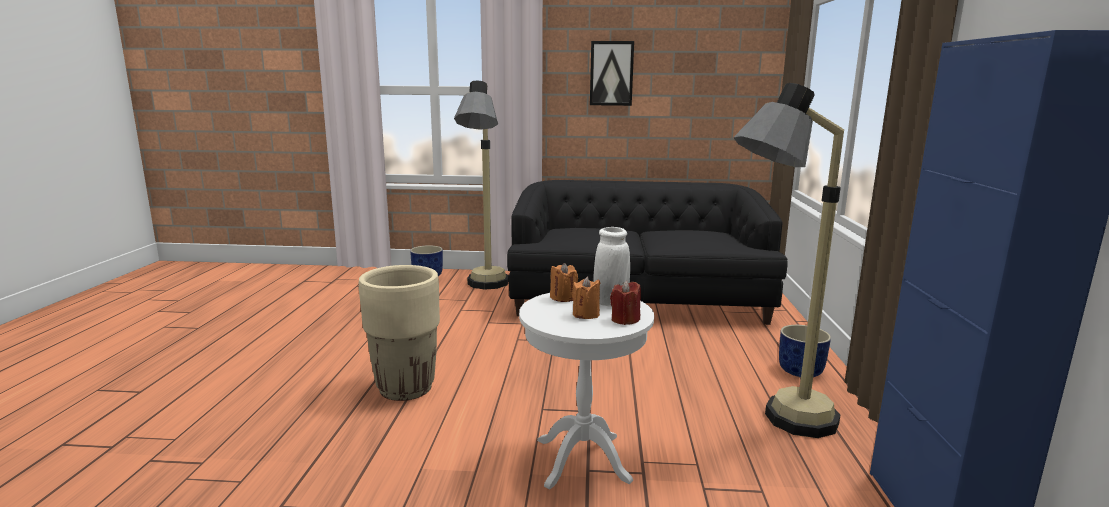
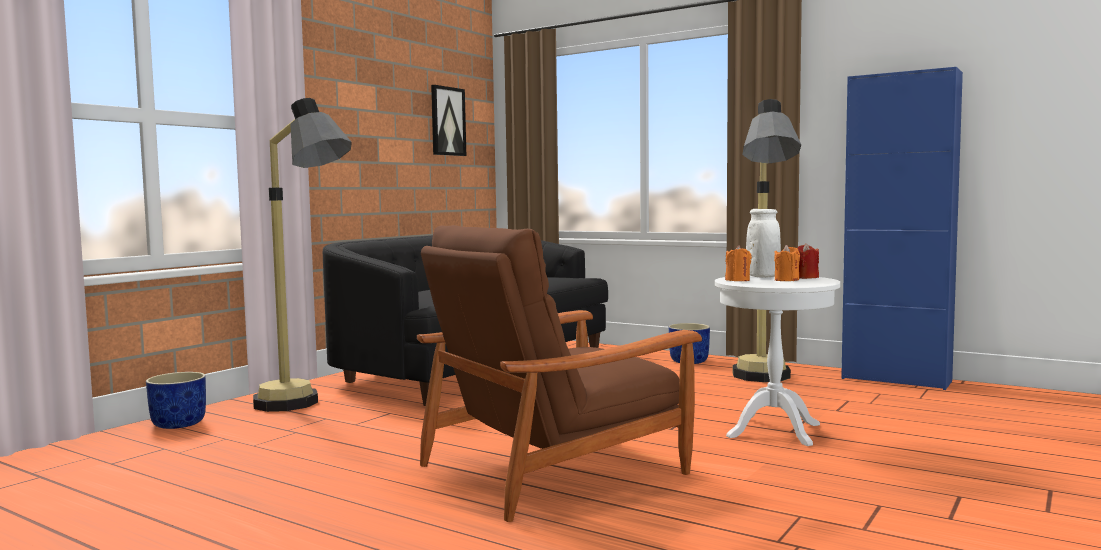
camera: 60 degrees left, 10 degrees down
beige planter [359,265,440,401] -> brown armchair [417,225,702,522]
picture [590,41,634,106] -> picture moved to [431,85,466,156]

